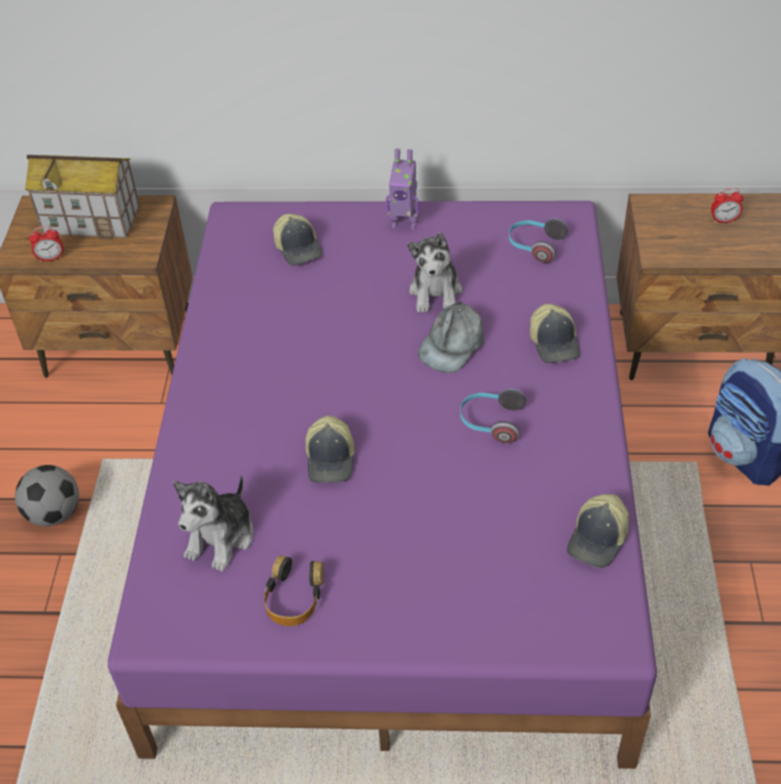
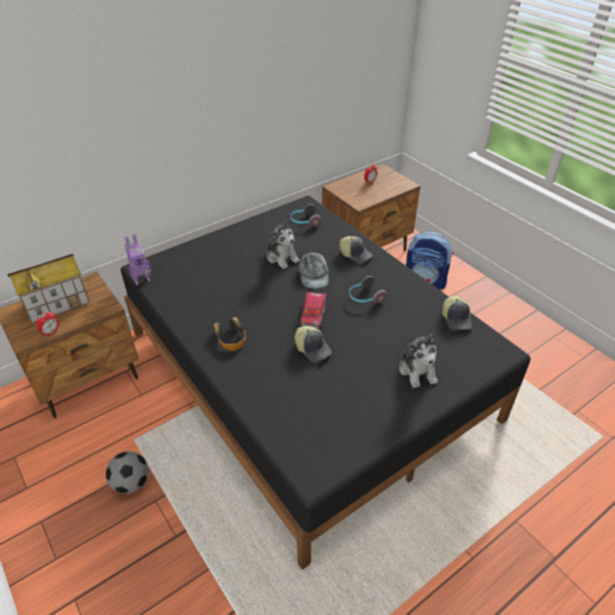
camera: 40 degrees left, 5 degrees down
purple bed [108,201,657,769] -> black bed [121,196,531,570]
plush toy [173,475,254,572] -> plush toy moved to [399,334,438,388]
headphones [264,555,323,626] -> headphones moved to [214,317,246,350]
cap [273,214,322,266] -> none
toy robot [386,148,419,230] -> toy robot moved to [124,234,151,285]
none -> toy car [300,291,326,330]

